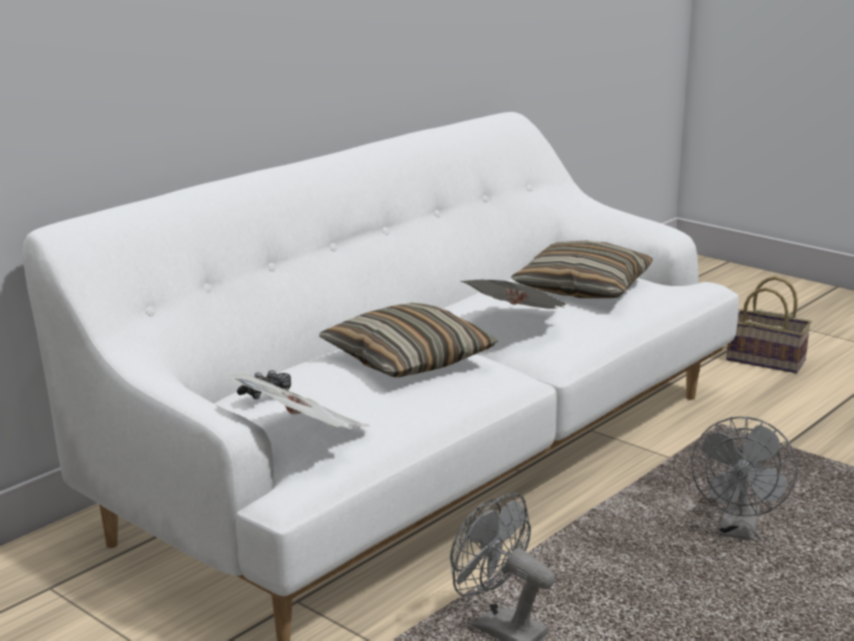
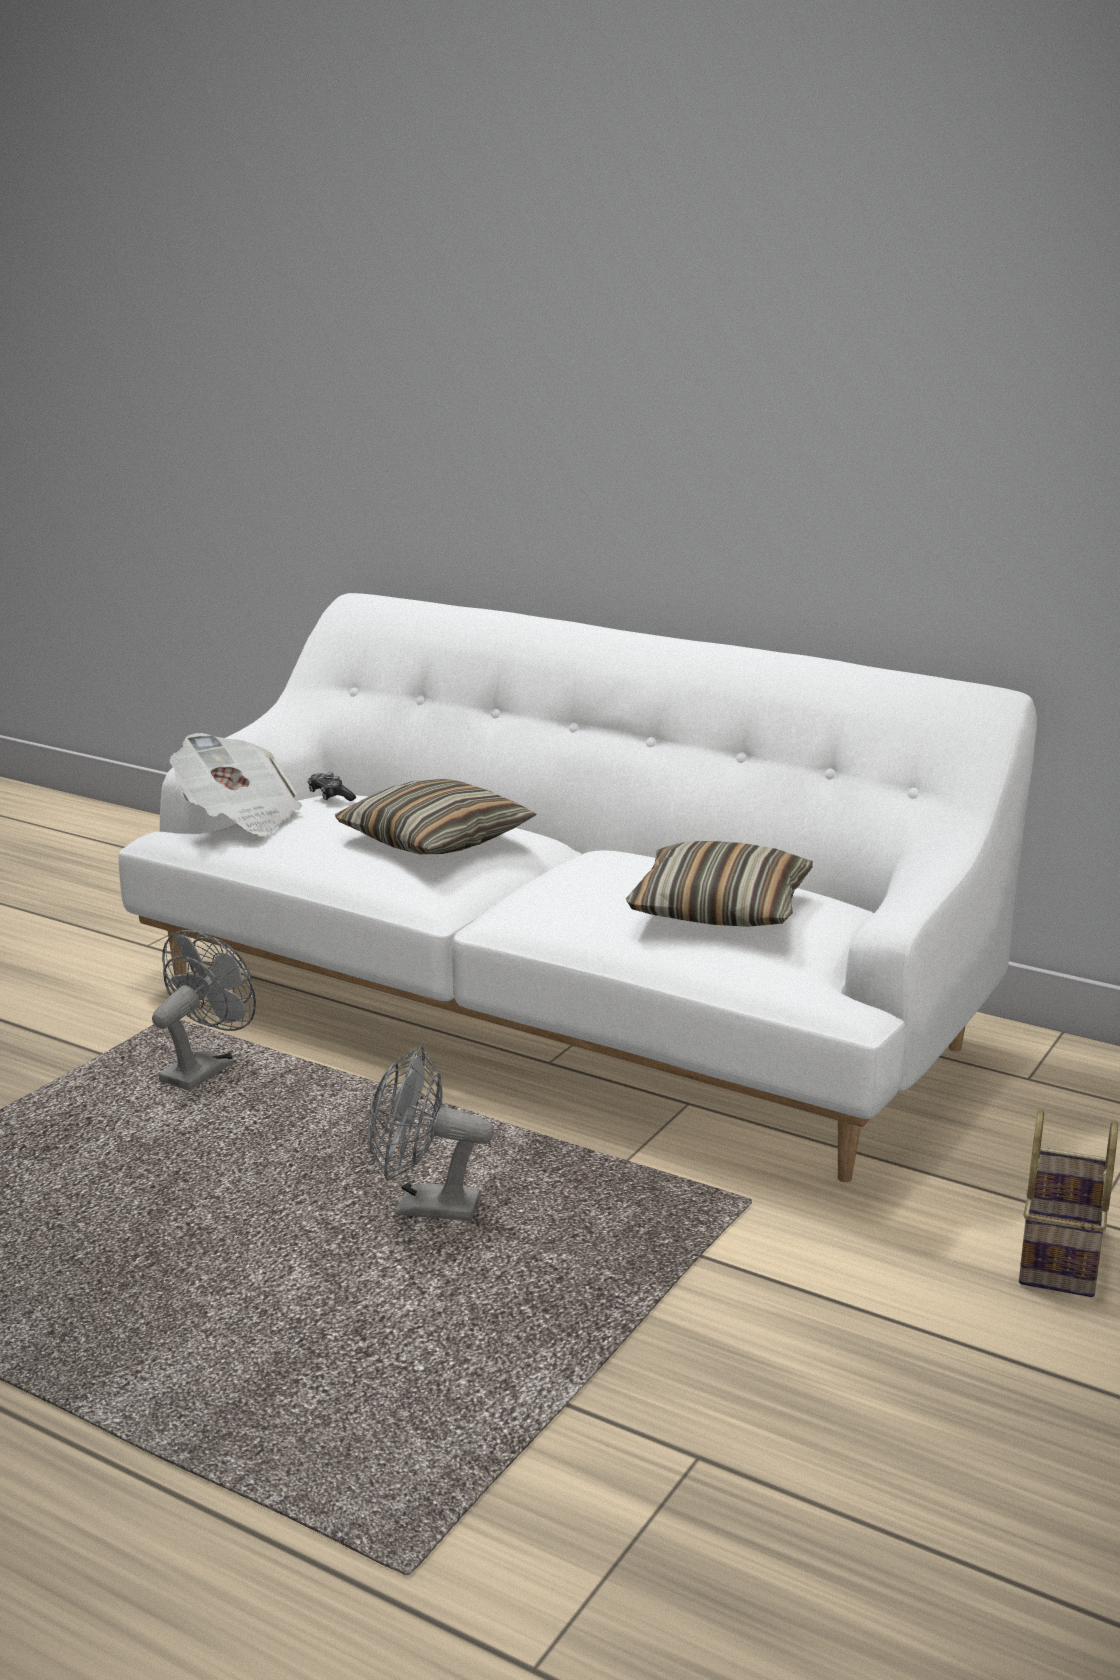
camera: 80 degrees right, 0 degrees up
newspaper [461,279,565,309] -> none

